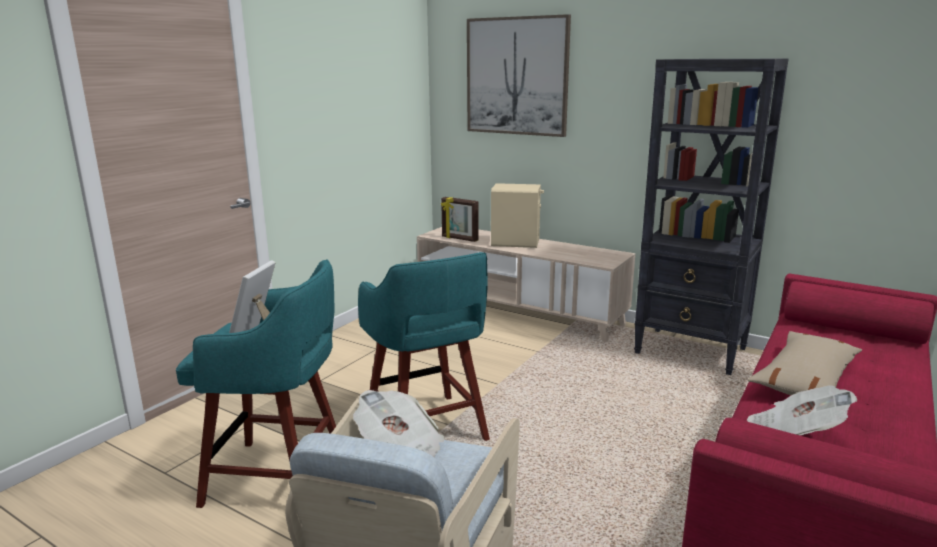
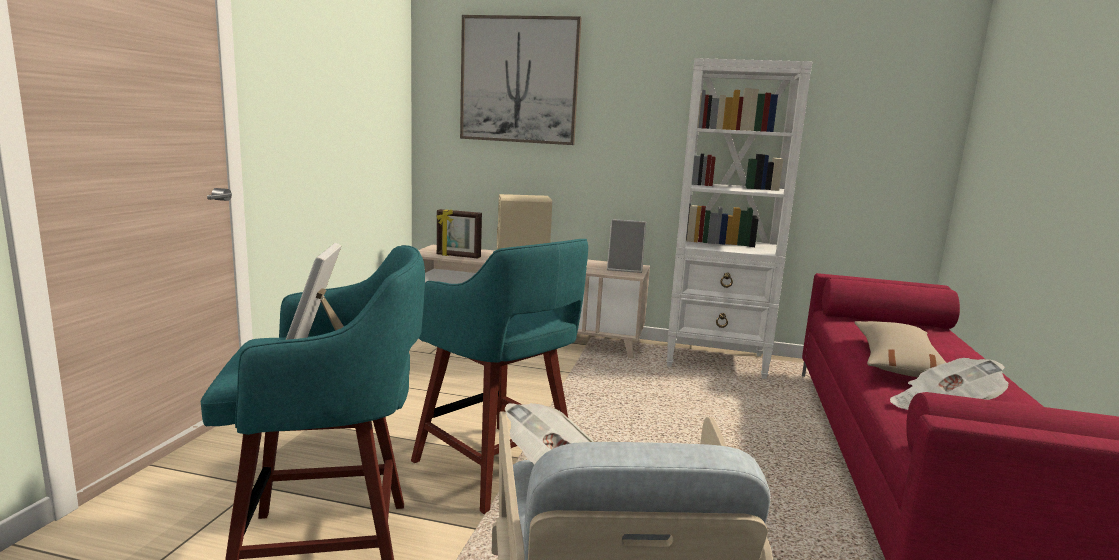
camera: 20 degrees left, 5 degrees down
black bookcase [634,59,788,375] -> white bookcase [666,58,813,379]
none -> picture frame [607,219,646,273]

